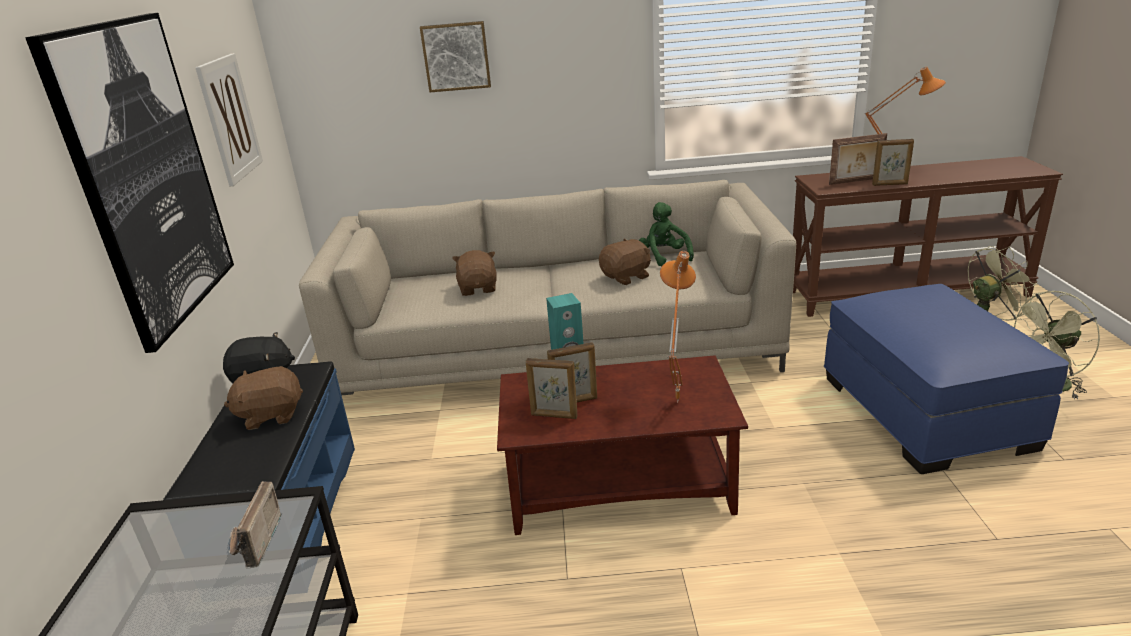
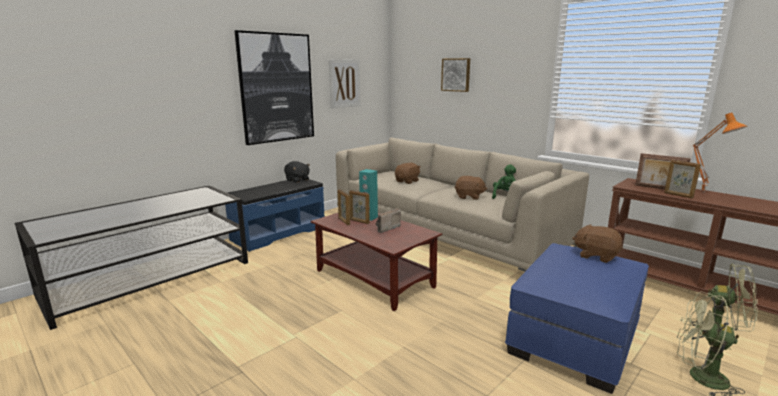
camera: 45 degrees right, 10 degrees down
brown plush toy [224,366,303,430] -> brown plush toy moved to [572,224,623,263]
radio [228,481,282,568] -> radio moved to [376,209,401,233]
orange table lamp [660,251,696,403] -> none

